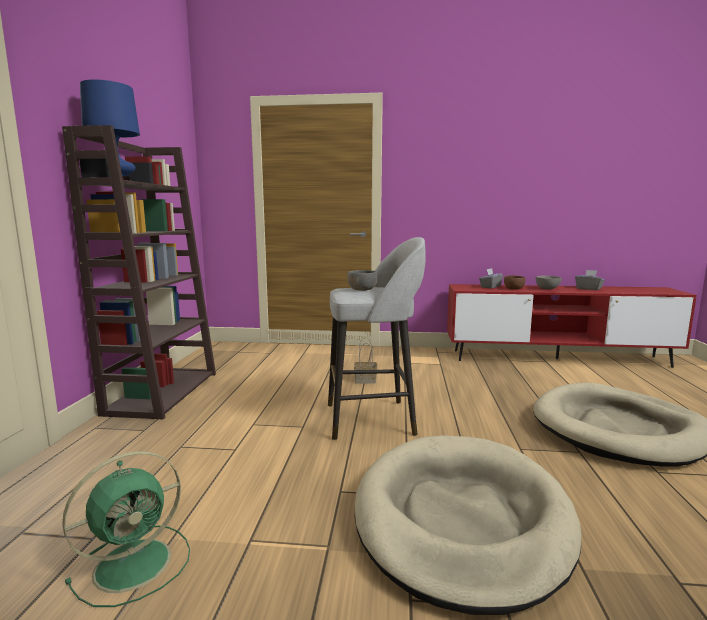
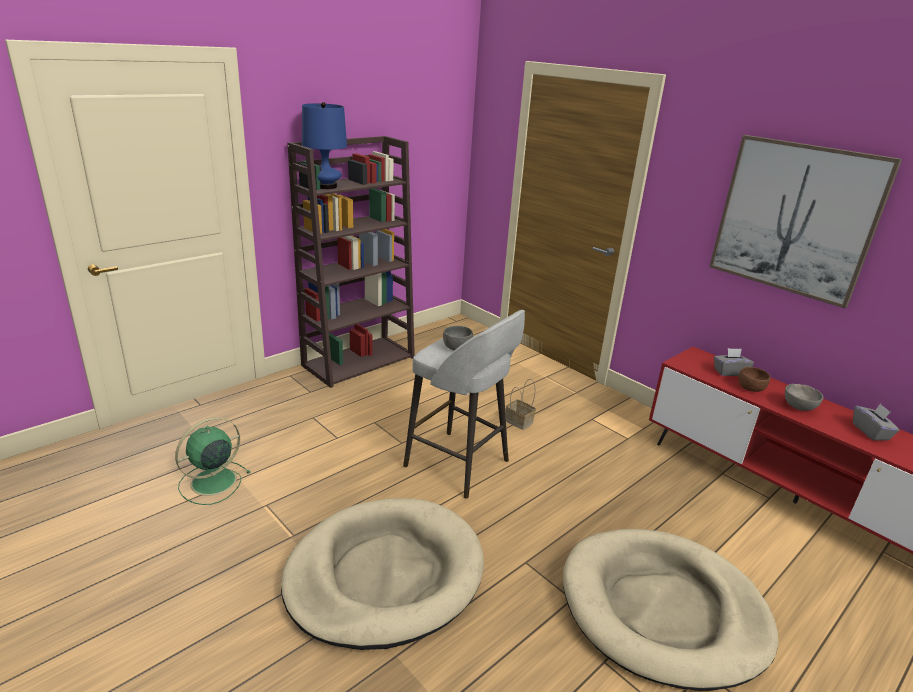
camera: 40 degrees right, 15 degrees up
green fan [62,451,190,607] -> green fan turned 135 degrees clockwise [175,417,251,505]
none -> picture [709,135,902,308]

